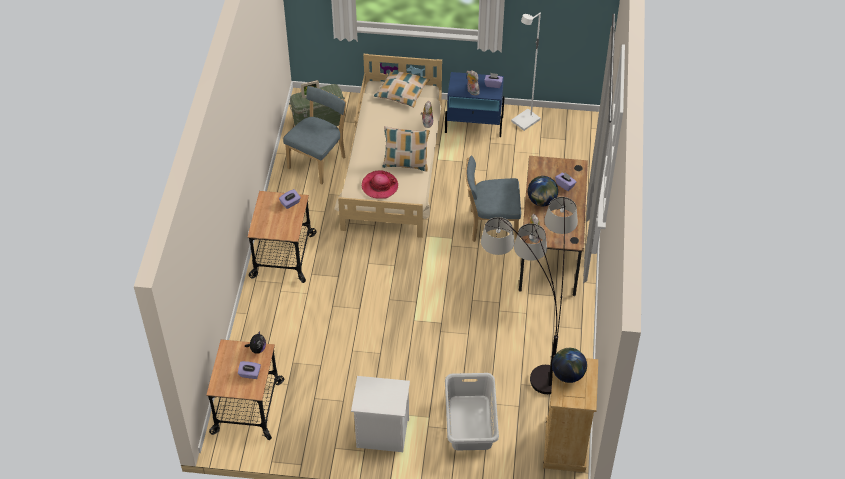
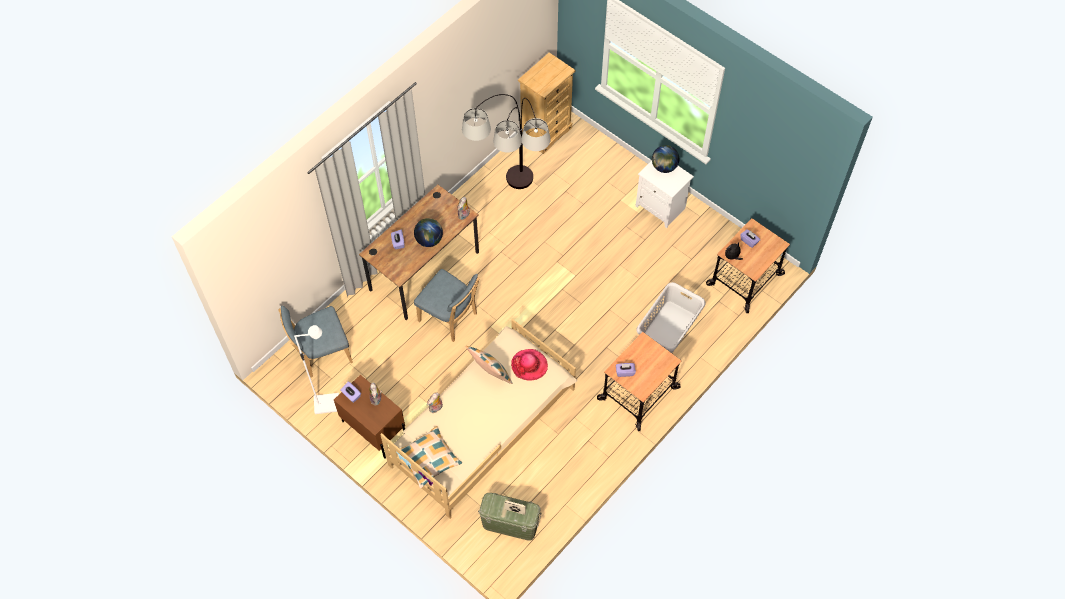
camera: 145 degrees left, 10 degrees up
blue chair [283,86,346,184] -> blue chair moved to [279,306,353,377]
blue nightstand [445,72,504,137] -> brown nightstand [334,375,405,459]
grey laundry basket [445,373,499,450] -> grey laundry basket moved to [636,282,706,353]
globe [552,348,587,383] -> globe moved to [652,145,679,173]

